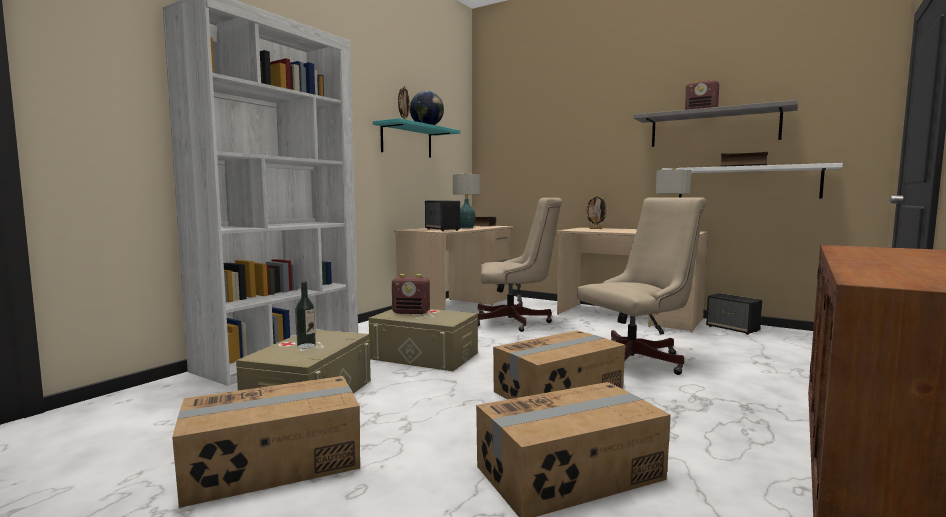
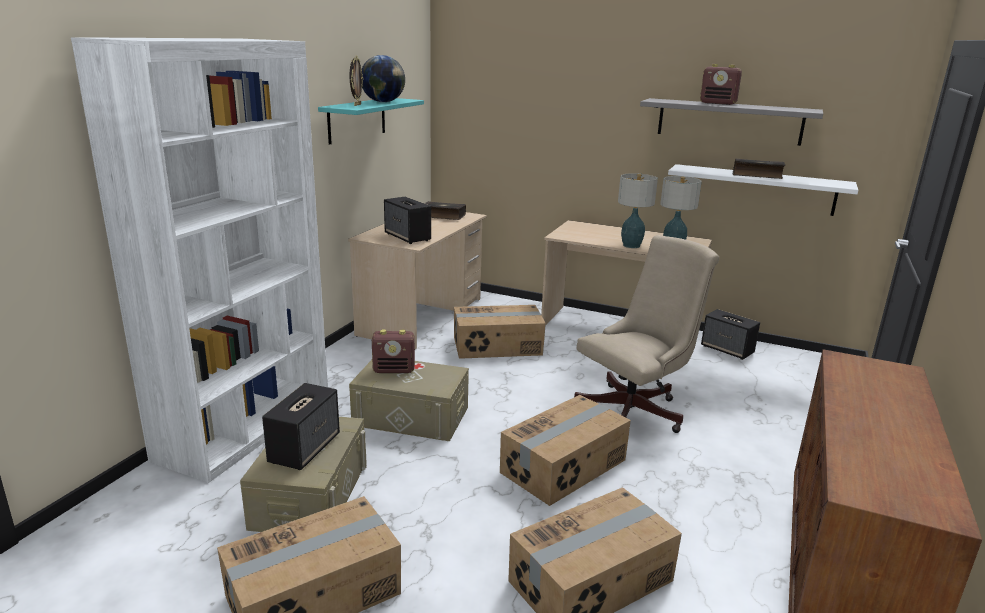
camera: 10 degrees left, 15 degrees up
bottle [296,281,316,349] -> speaker [262,383,340,470]
table lamp [453,172,480,228] -> table lamp moved to [618,173,658,248]
beige office chair [478,198,562,332] -> cardboard box [454,305,546,359]
picture frame [585,195,608,229] -> none

